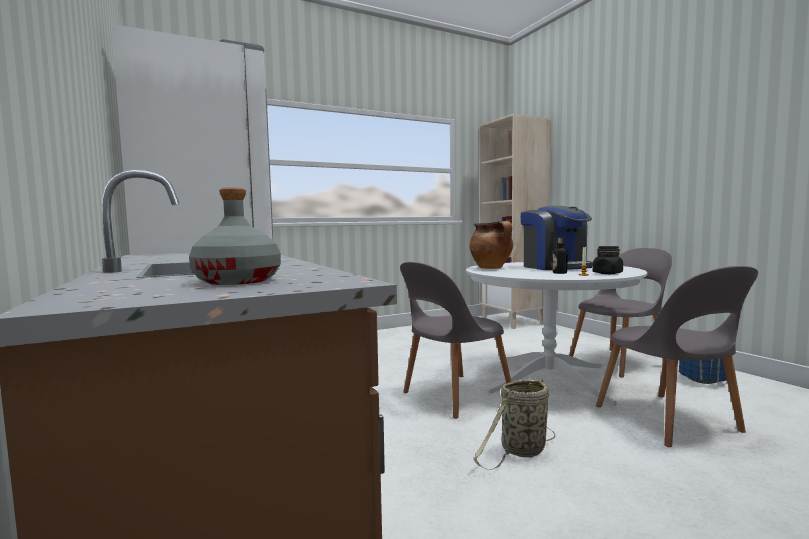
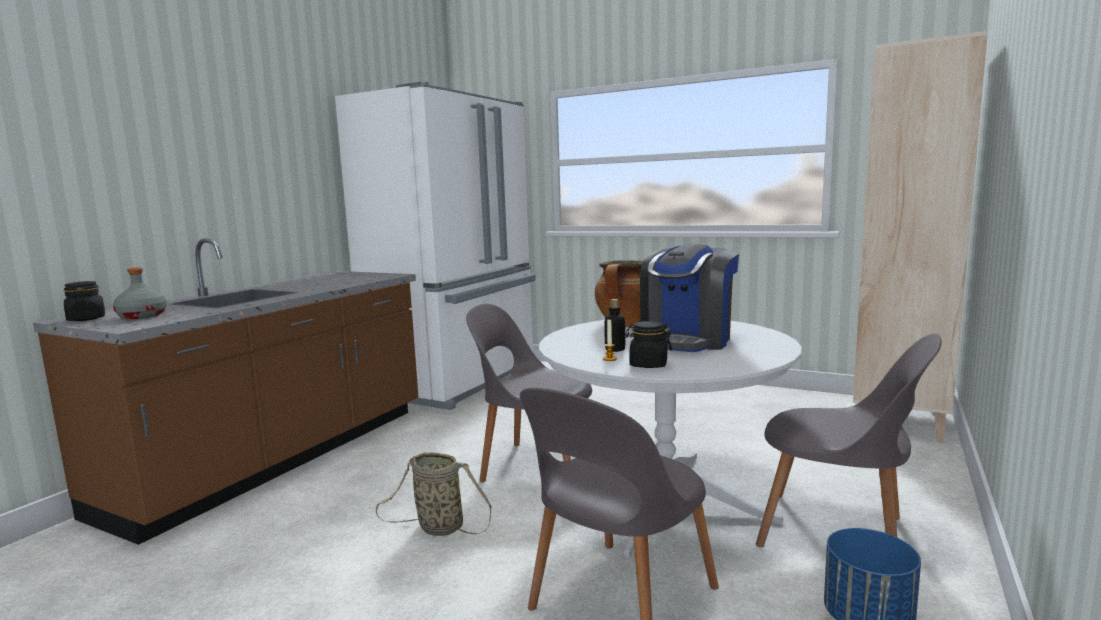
camera: 55 degrees right, 5 degrees up
none -> black jar [64,281,105,321]

